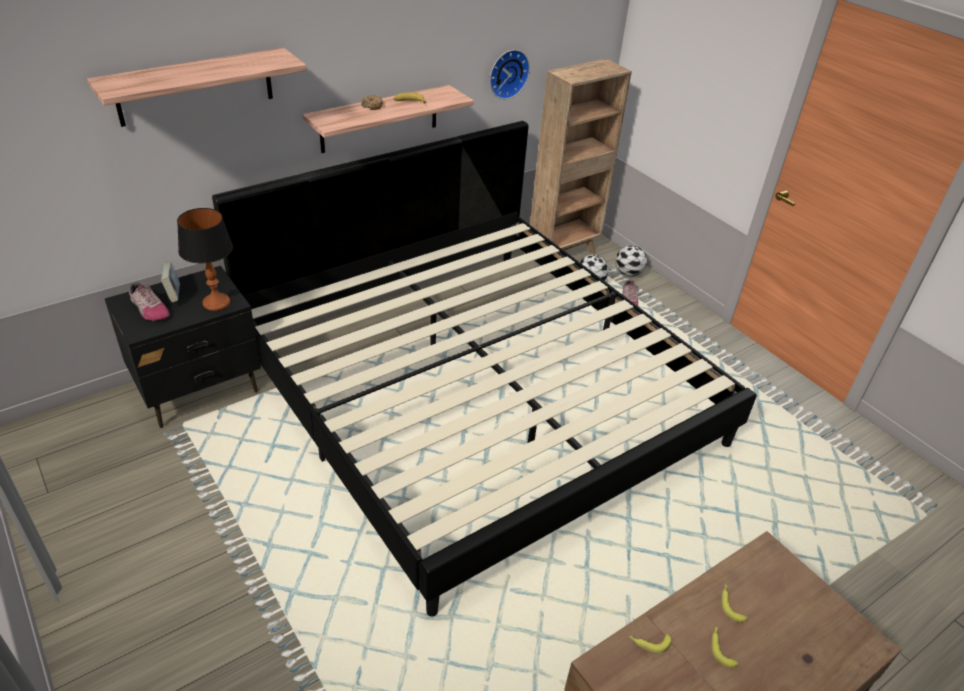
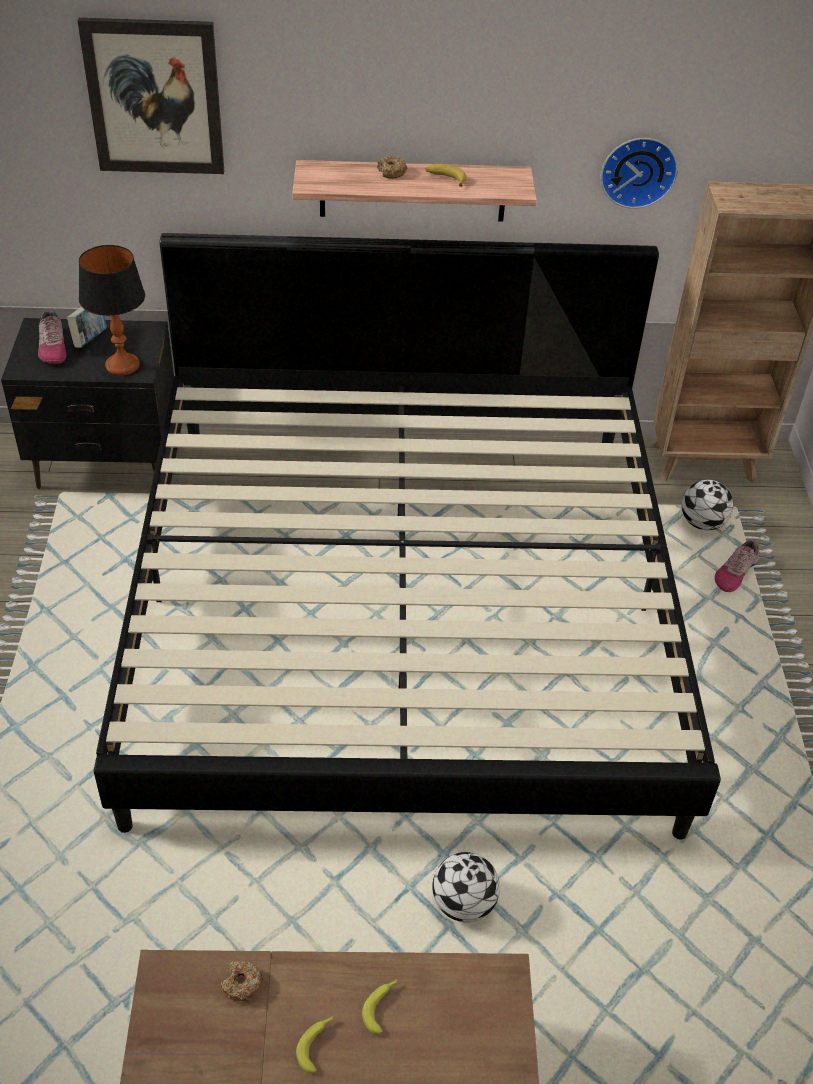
camera: 35 degrees right, 5 degrees up
shelf [87,48,306,127] -> picture [77,18,224,174]
football [616,245,647,276] -> football moved to [432,852,500,922]
banana [629,634,671,653] -> donut [220,960,264,1002]

